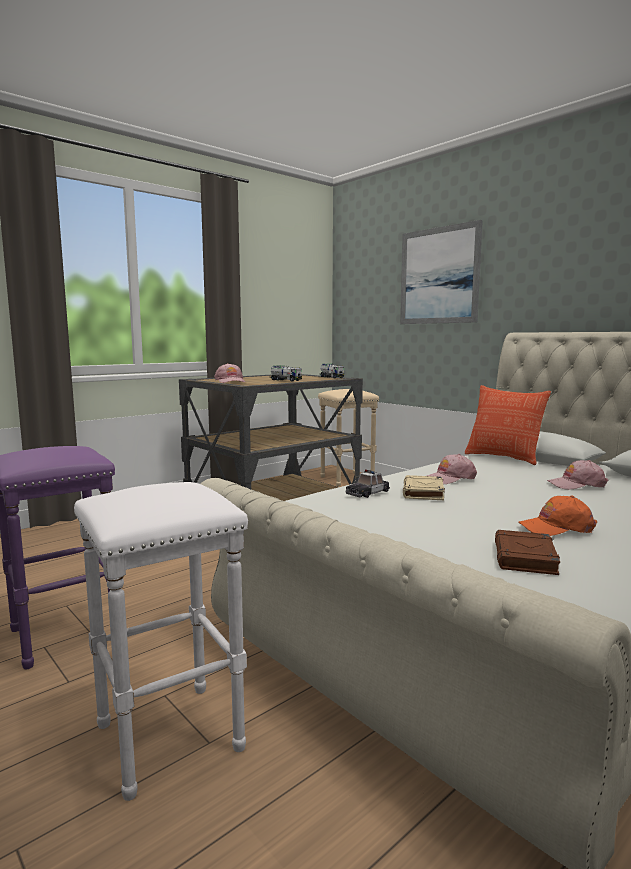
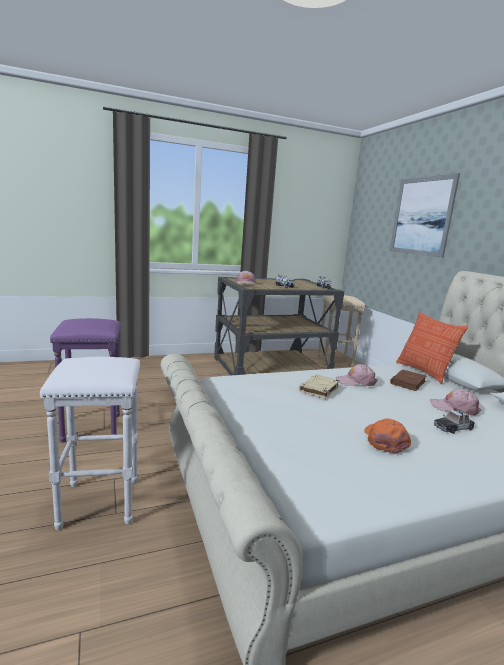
camera: 20 degrees right, 5 degrees up
toy car [345,469,390,498] -> toy car moved to [434,408,475,434]
brown book [495,530,560,575] -> brown book moved to [390,370,426,391]
orange cap [518,495,597,536] -> orange cap turned 75 degrees clockwise [364,418,411,454]

